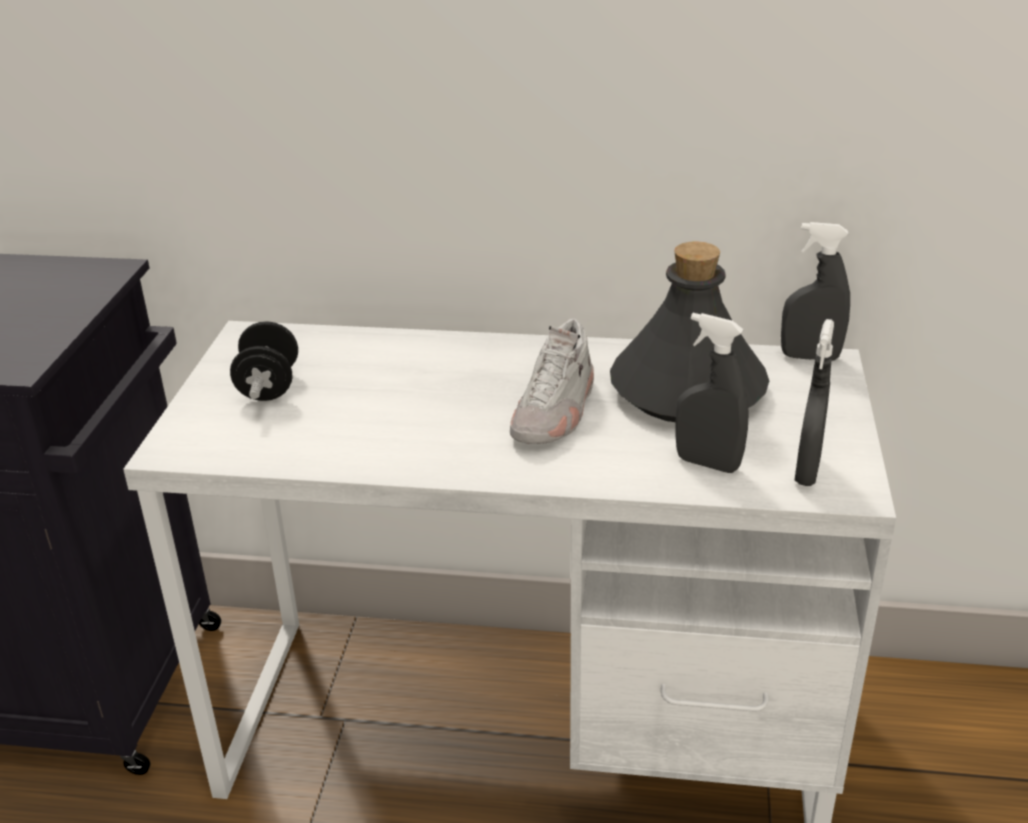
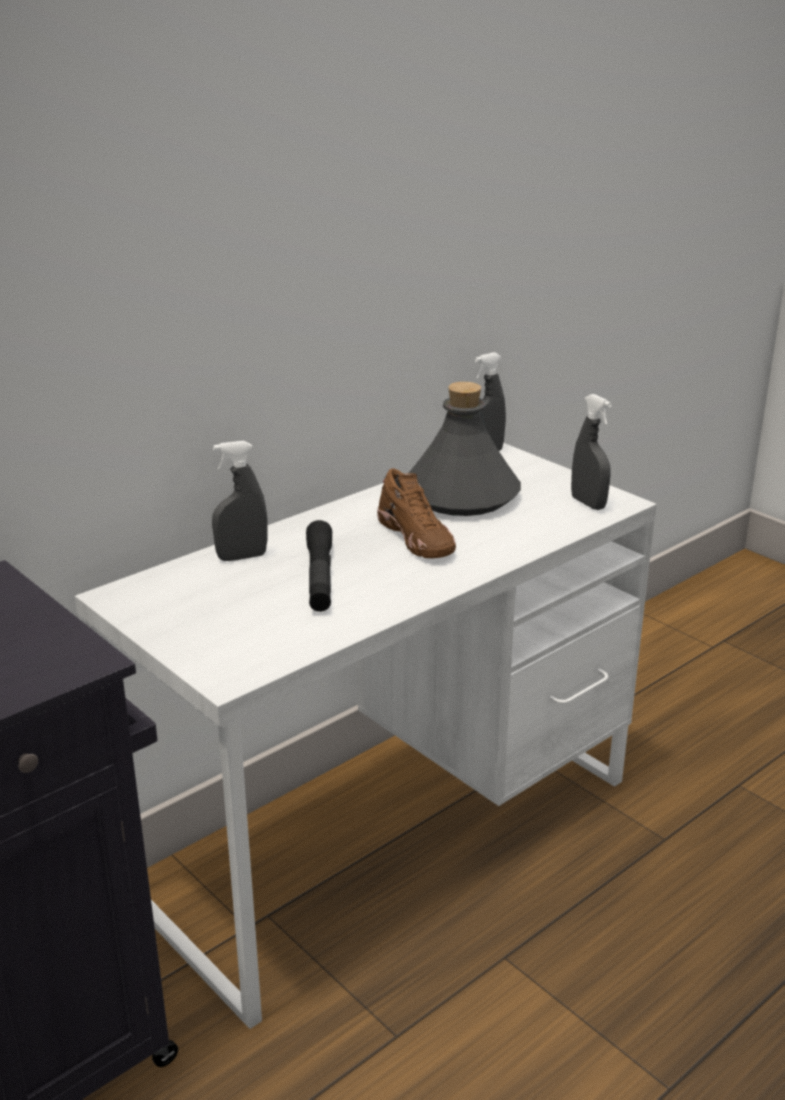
camera: 50 degrees left, 5 degrees down
black dumbbell [230,321,298,401] -> none
white shoe [510,319,594,444] -> brown shoe [377,468,456,558]
grey spray bottle [675,313,749,473] -> grey spray bottle moved to [212,441,268,561]
none -> black flashlight [306,520,332,612]

